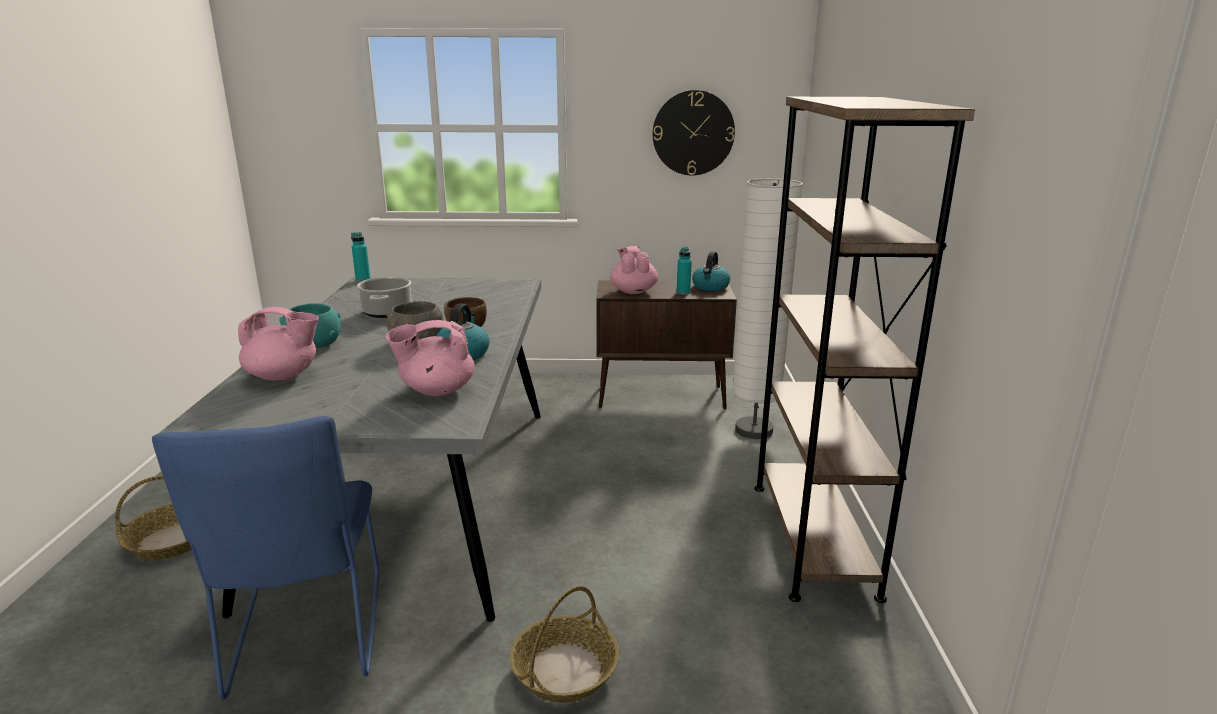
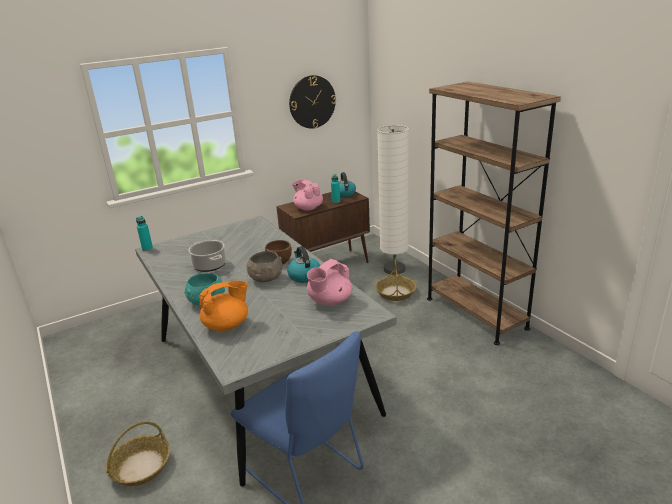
camera: 30 degrees left, 5 degrees up
pink teapot [238,307,319,380] -> orange teapot [199,280,248,331]
basket [510,586,619,703] -> basket moved to [375,260,416,301]

